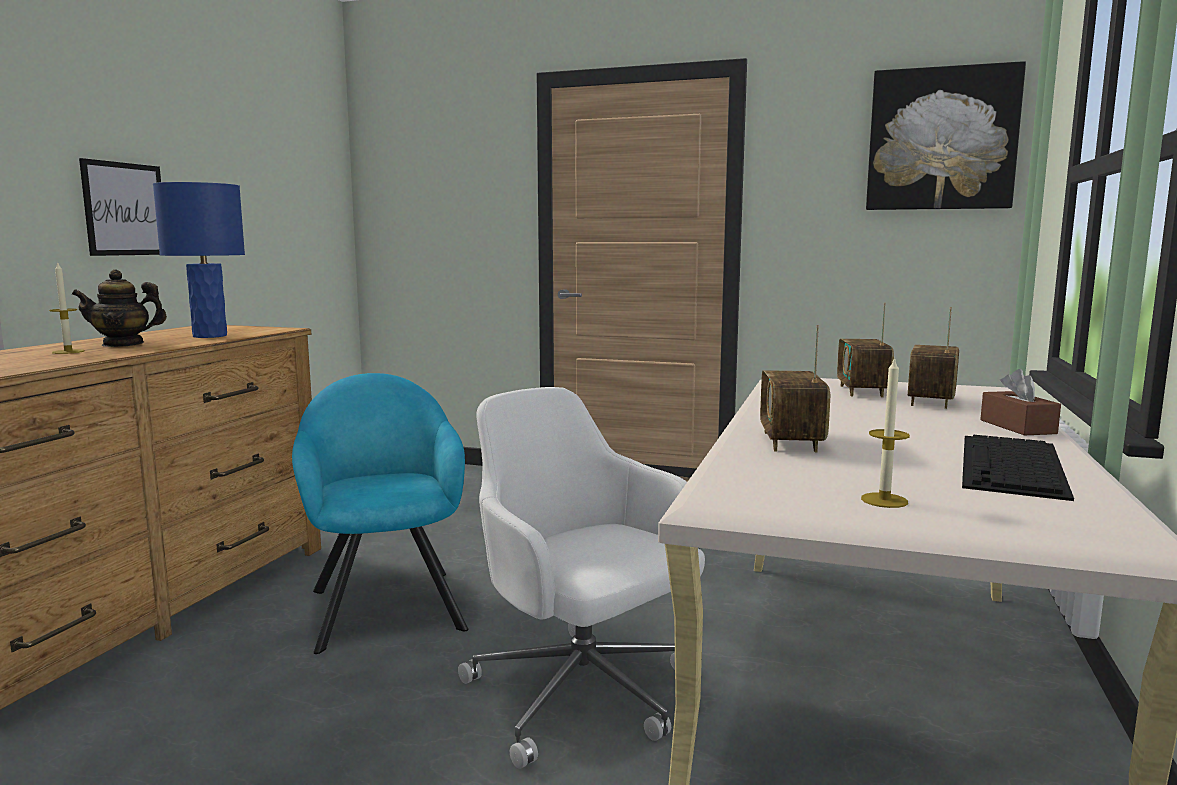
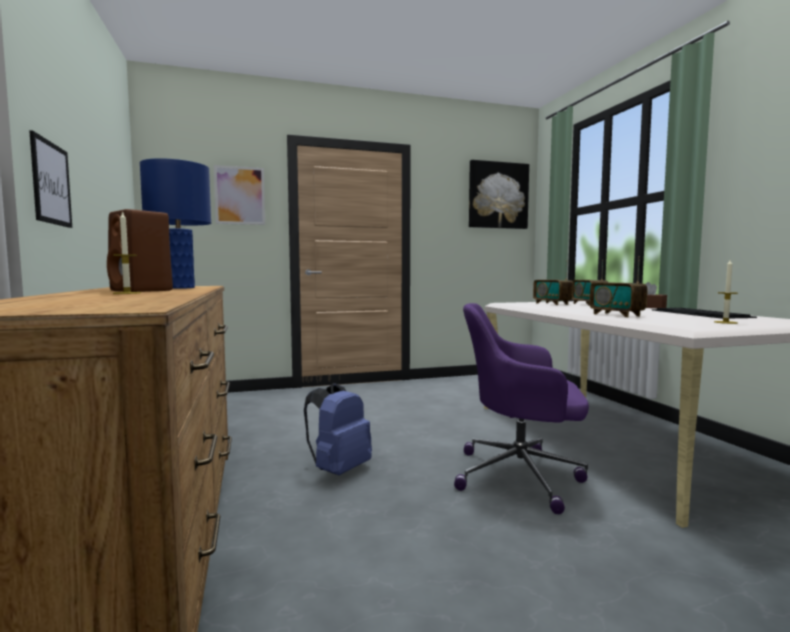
camera: 35 degrees left, 5 degrees down
teapot [72,269,167,347] -> brown speaker [107,209,173,292]
turquoise armchair [292,373,468,654] -> blue backpack [304,383,372,475]
white office chair [458,387,705,769] -> purple office chair [454,303,589,514]
none -> picture [214,165,265,225]

